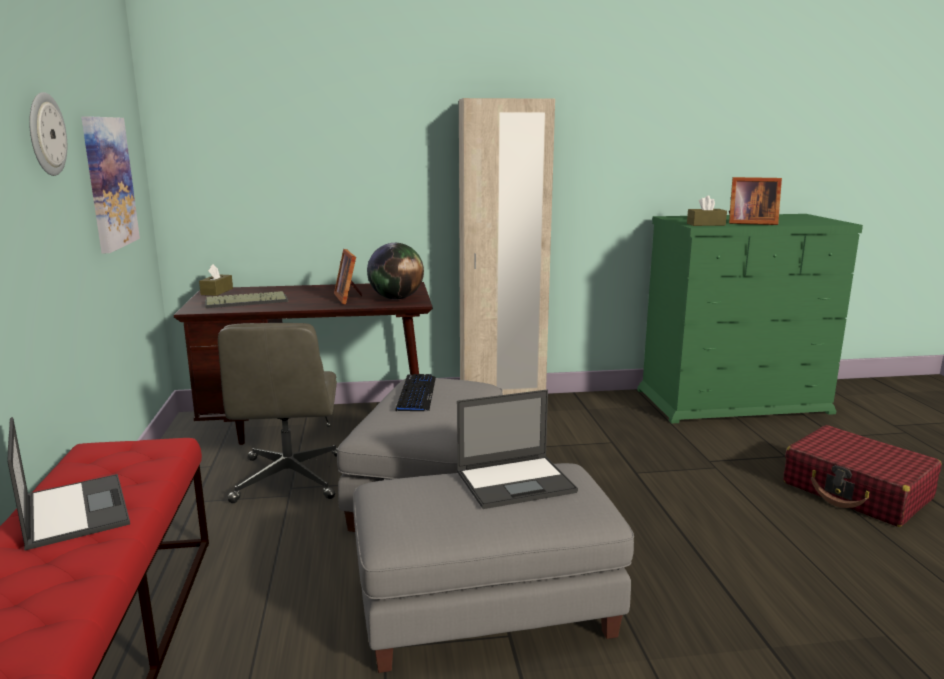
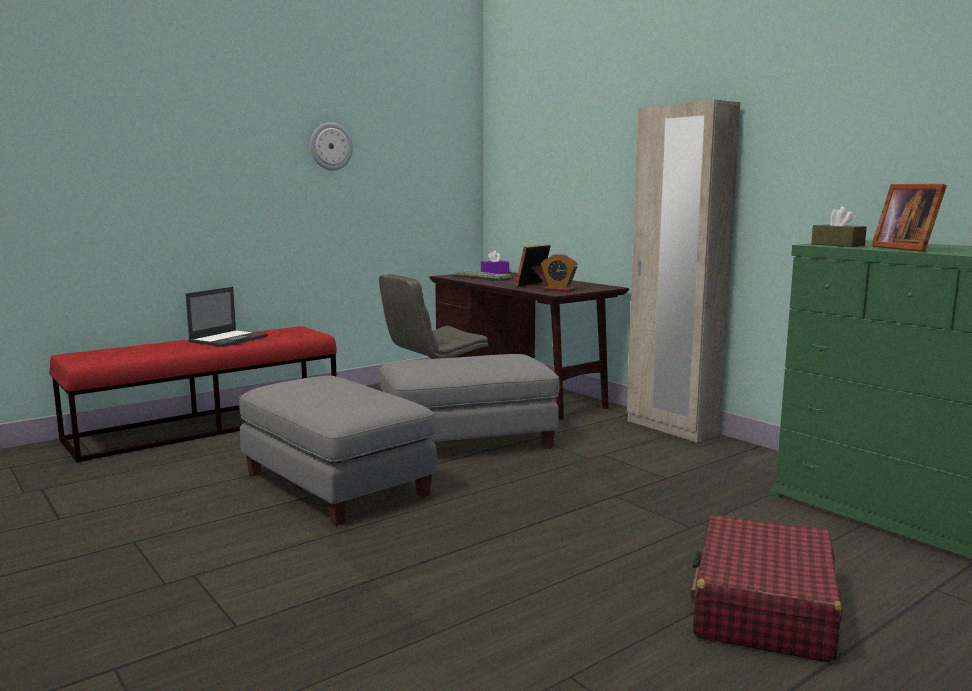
camera: 60 degrees right, 5 degrees down
picture [81,116,140,254] -> none
brown tissue box [199,264,233,296] -> purple tissue box [481,250,509,273]
globe [367,243,424,299] -> alarm clock [541,254,578,292]
keyboard [395,374,436,412] -> none
laptop [457,389,578,509] -> none

